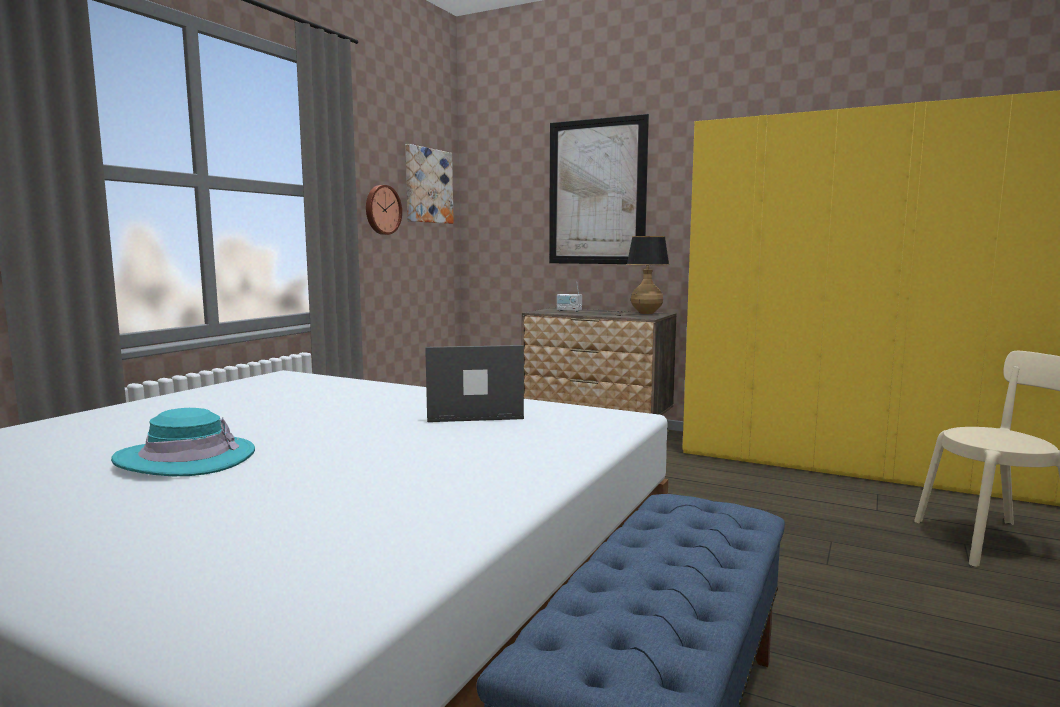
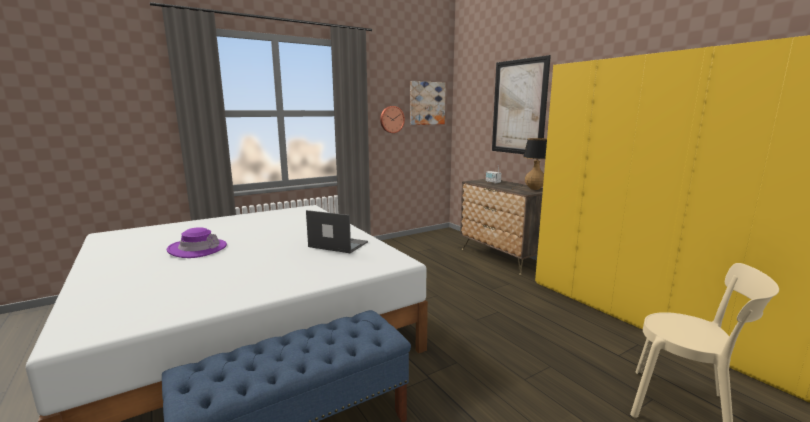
camera: 30 degrees right, 5 degrees up
turquoise hat [111,408,255,476] -> purple hat [167,227,227,258]

